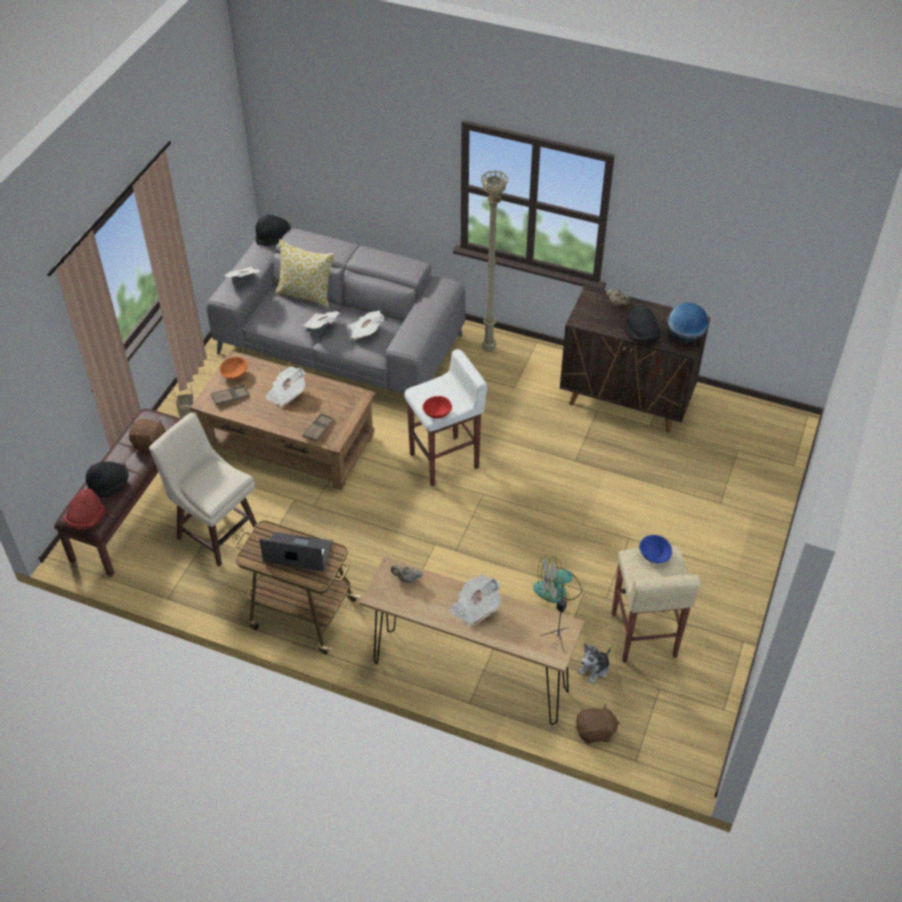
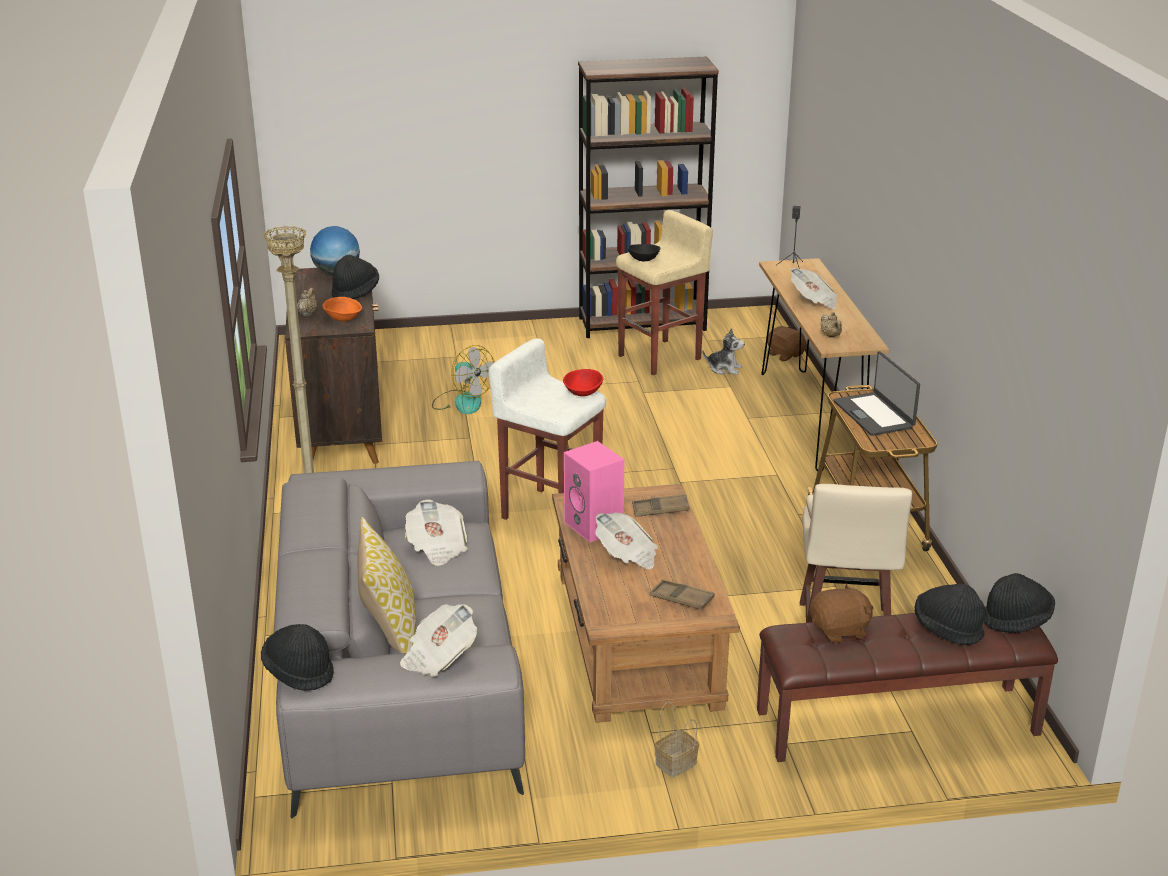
camera: 120 degrees left, 20 degrees down
red hat [64,489,105,529] -> black hat [984,573,1055,633]
brown plush toy [129,419,166,450] -> brown plush toy turned 90 degrees clockwise [810,583,873,644]
orange bowl [220,357,247,379] -> orange bowl moved to [322,297,362,321]
newspaper [303,311,340,329] -> none
fan [533,554,582,603] -> fan moved to [432,345,495,414]
blue bowl [639,535,672,563] -> black bowl [627,244,661,261]
none -> pink speaker [564,441,625,542]
none -> brown bookcase [578,57,719,338]

